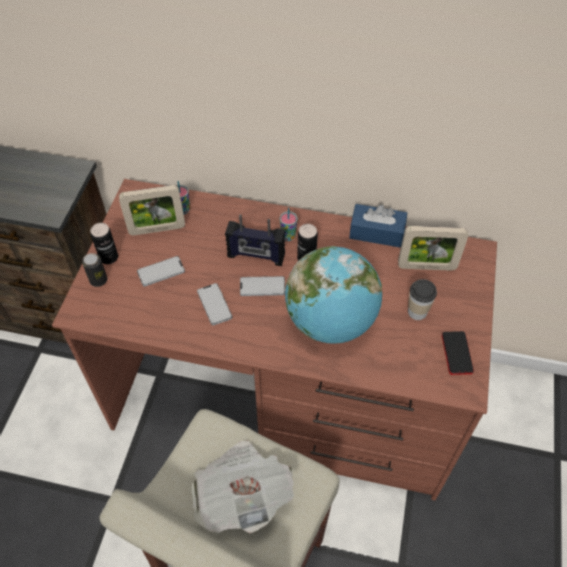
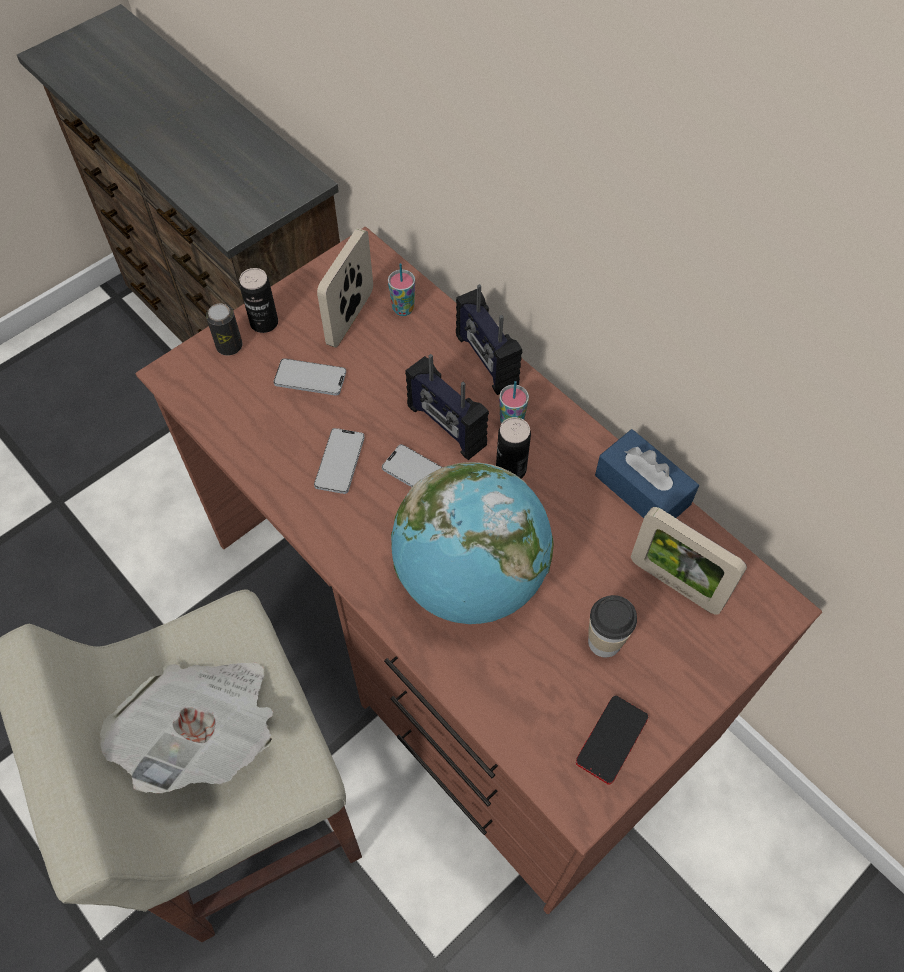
camera: 35 degrees right, 5 degrees up
picture frame [119,185,185,235] -> picture frame turned 90 degrees clockwise [317,228,373,348]
none -> radio [456,284,522,395]

